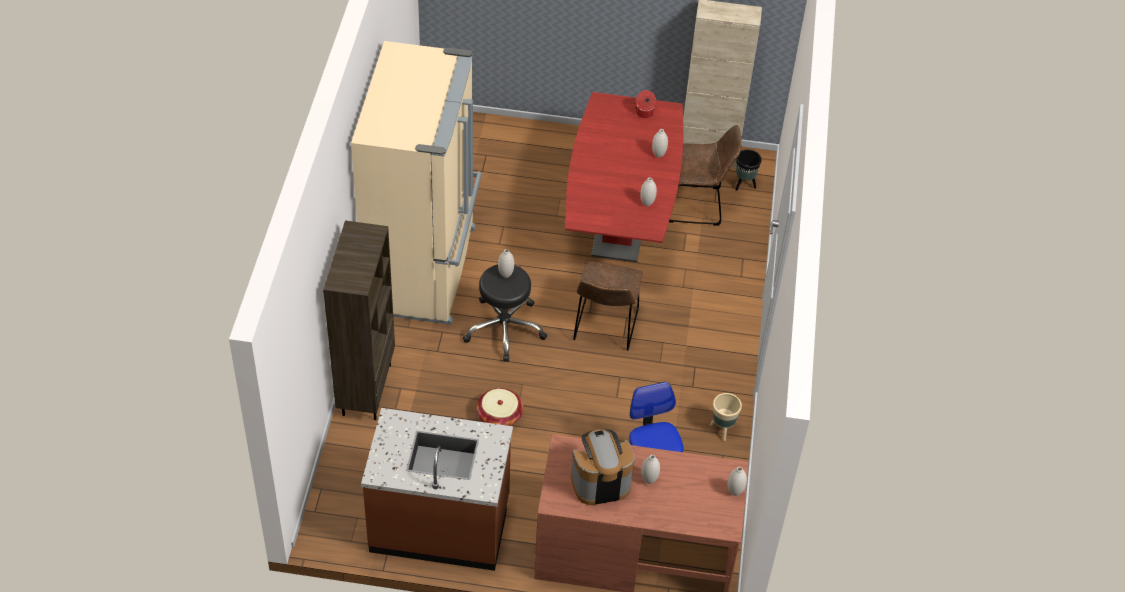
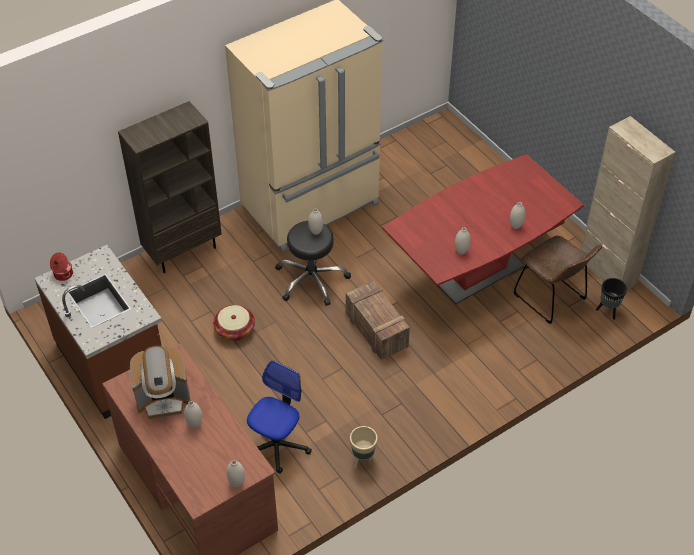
camera: 50 degrees right, 0 degrees up
coffee machine [571,429,635,505] -> coffee machine turned 135 degrees clockwise [130,346,190,419]
brown chair [573,261,643,351] -> crate [346,281,410,360]
cooking pot [632,90,658,118] -> cooking pot moved to [50,252,73,281]

